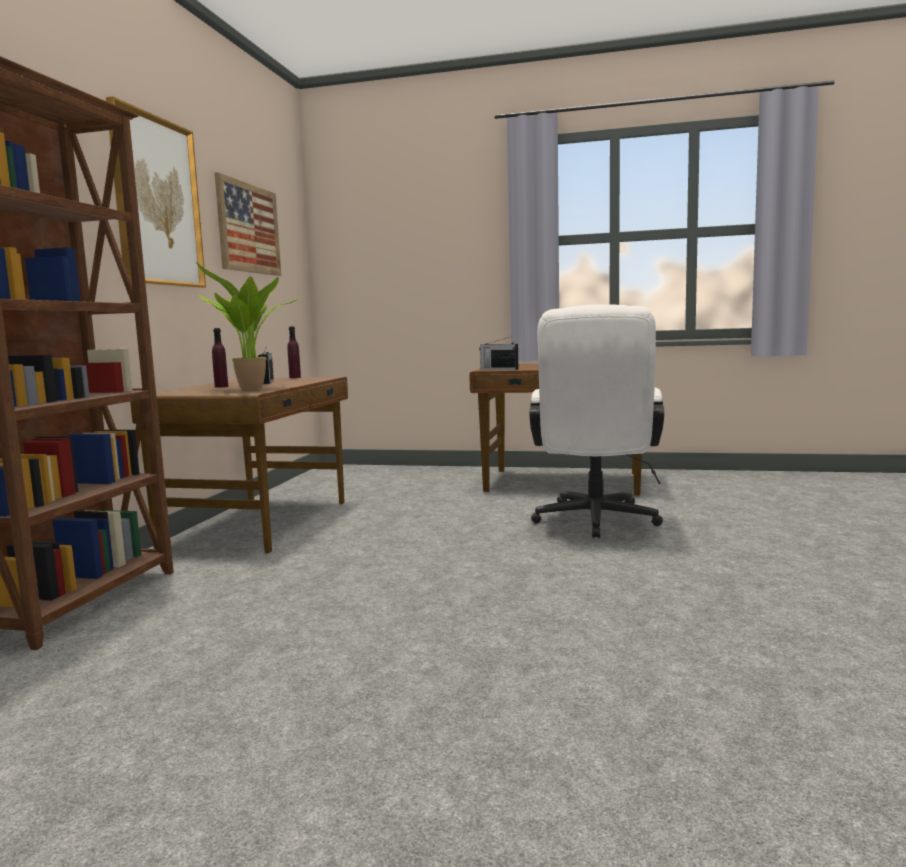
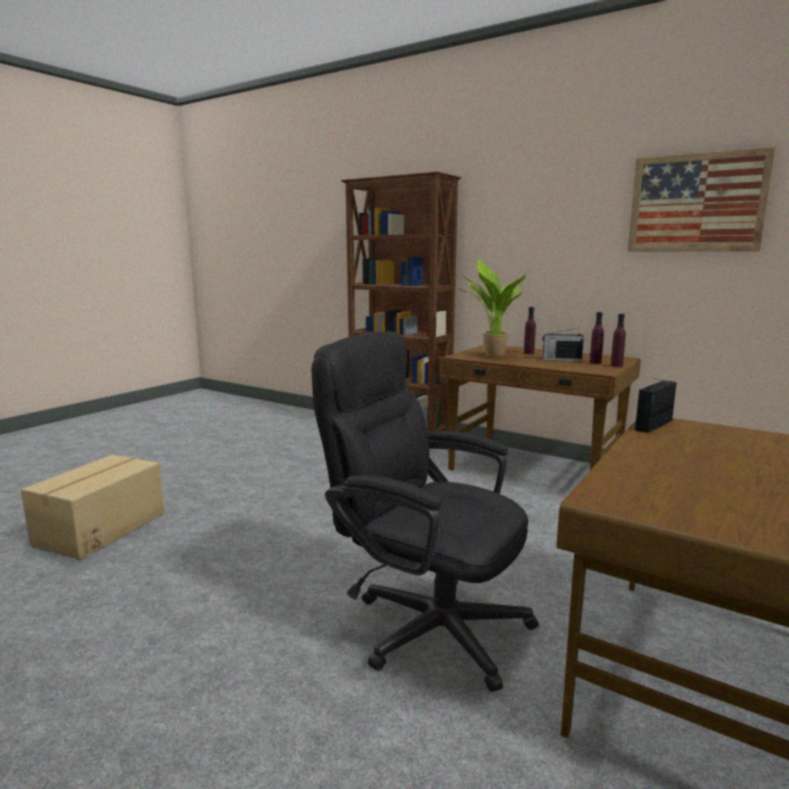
camera: 110 degrees right, 5 degrees up
picture [106,96,206,288] -> none
white office chair [529,304,664,538] -> black office chair [311,331,539,692]
none -> cardboard box [21,455,165,560]
none -> purple bottle [589,312,604,364]

